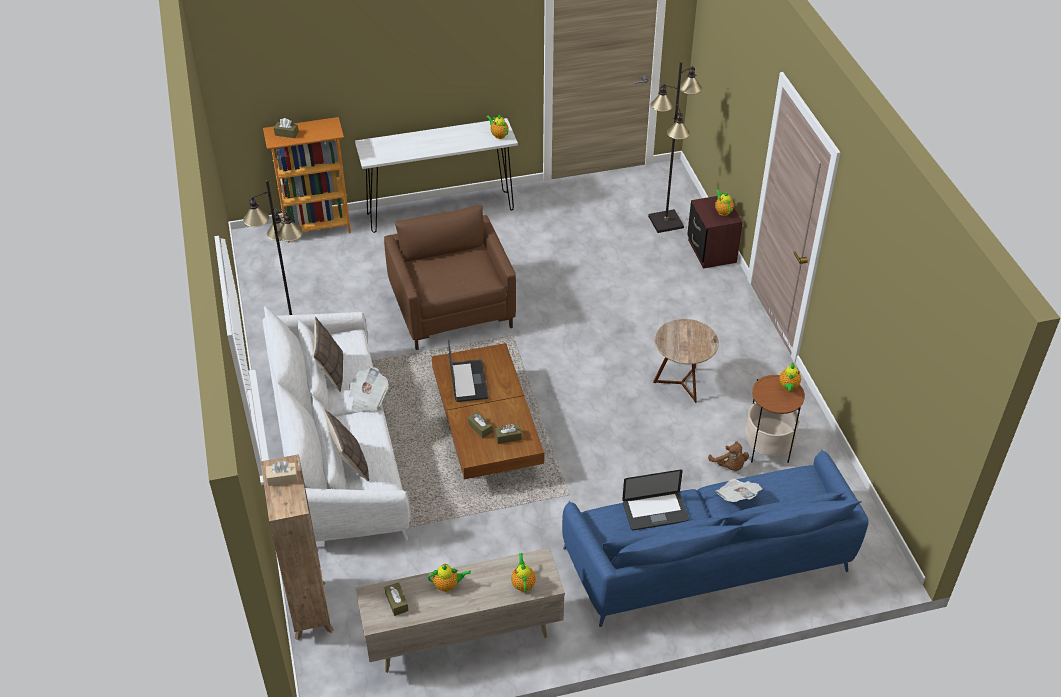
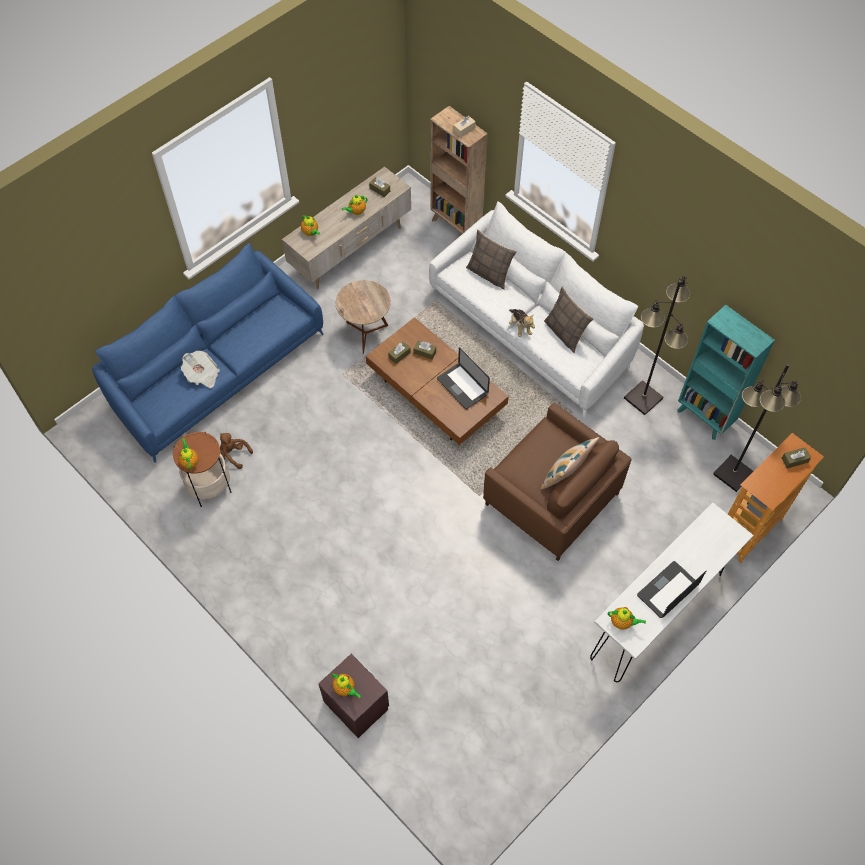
camera: 150 degrees right, 15 degrees up
newspaper [349,367,389,412] -> plush toy [509,309,535,337]
laptop [622,469,689,531] -> laptop moved to [637,561,706,618]
black floor lamp [648,62,702,233] -> black floor lamp moved to [713,364,801,492]
brown side table [653,319,719,403] -> brown side table moved to [336,280,391,354]
none -> pillow [540,437,599,490]
none -> turquoise bookcase [677,305,775,440]

